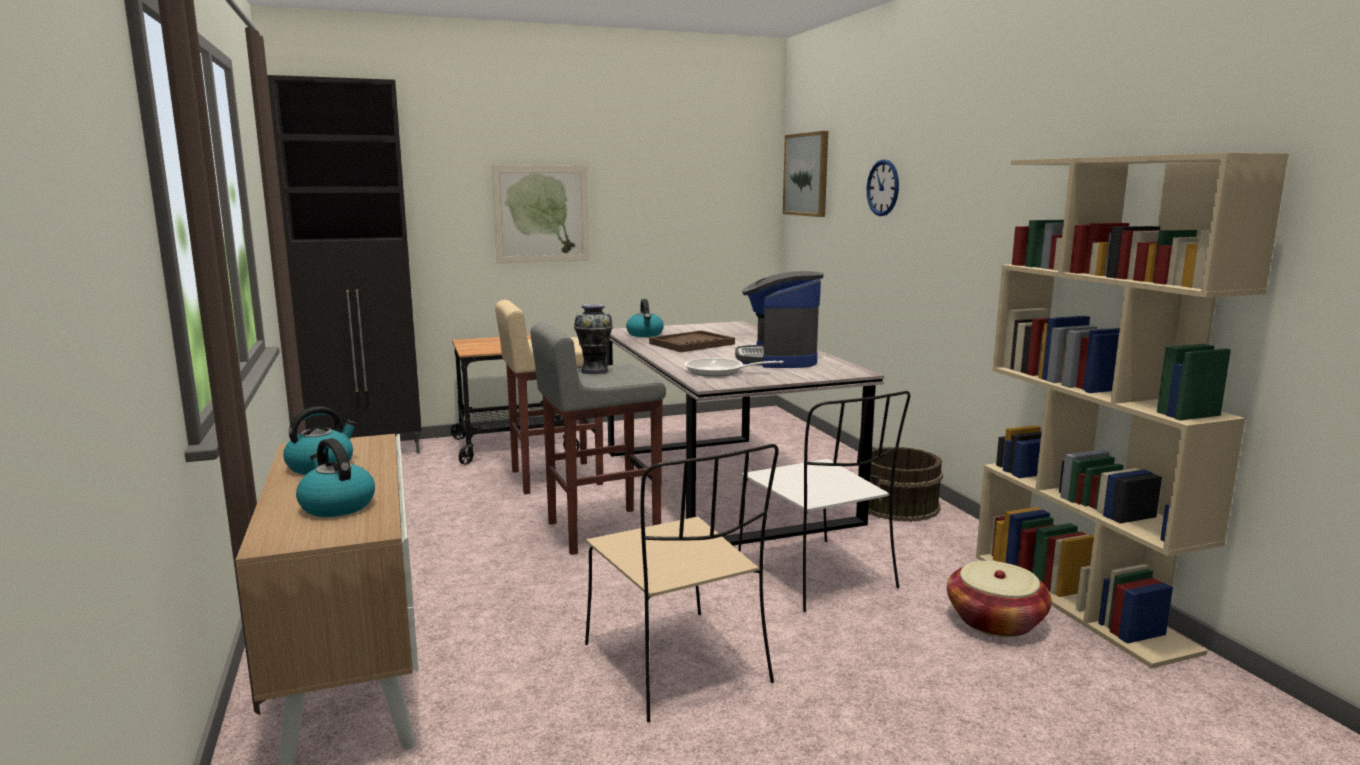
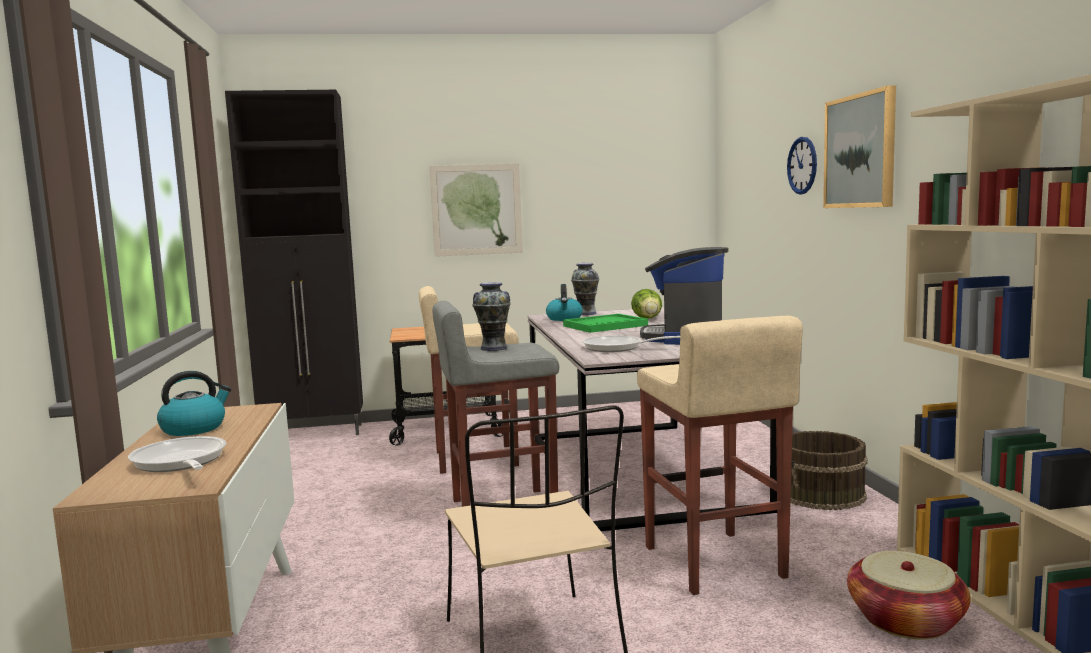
camera: 10 degrees right, 5 degrees down
kettle [296,438,375,517] -> frying pan [128,436,226,472]
brown tray [649,330,735,352] -> green tray [563,314,648,333]
white chair [738,391,910,612] -> beige stool [637,316,803,595]
picture [783,131,828,217] -> picture moved to [823,85,896,208]
none -> vase [571,263,599,315]
none -> lettuce [631,289,662,319]

